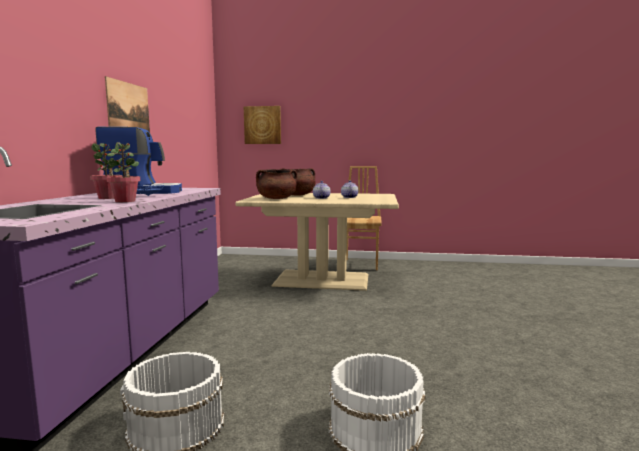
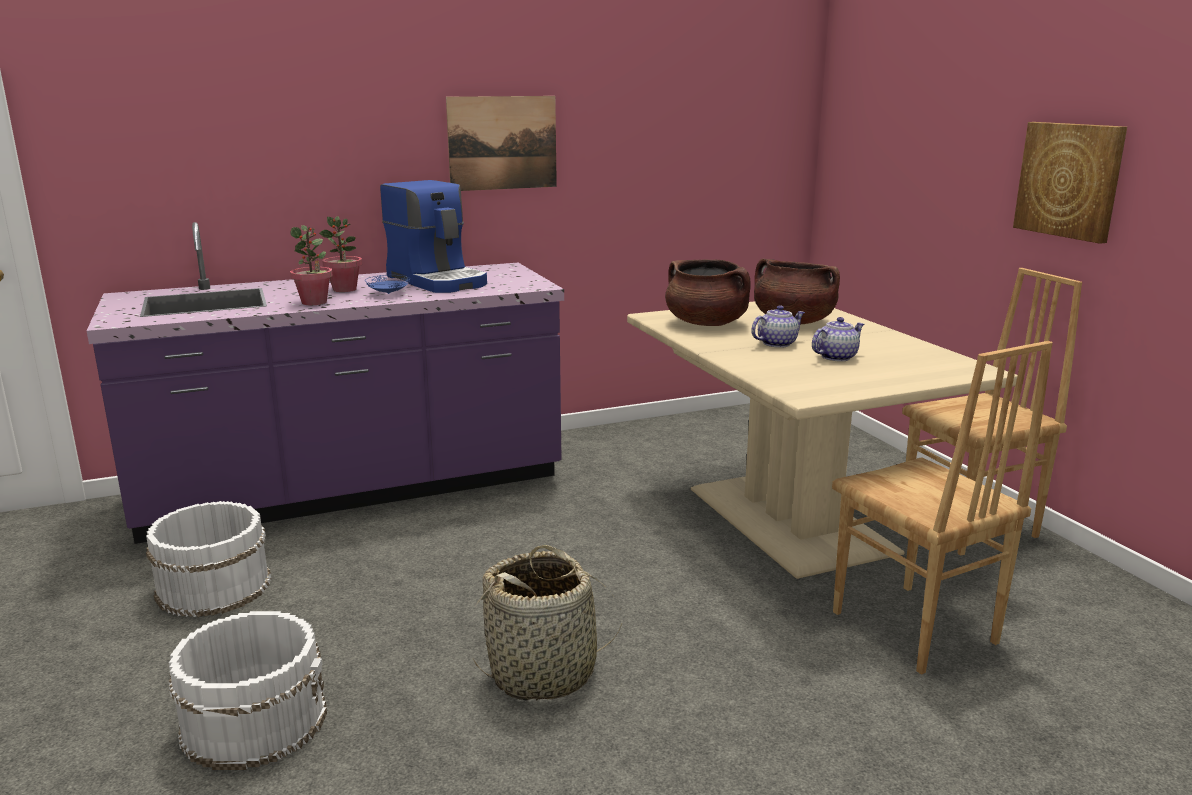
camera: 60 degrees right, 10 degrees up
picture [244,106,281,144] -> picture moved to [1013,122,1127,244]
none -> basket [473,545,622,700]
none -> brown chair [832,341,1053,675]

